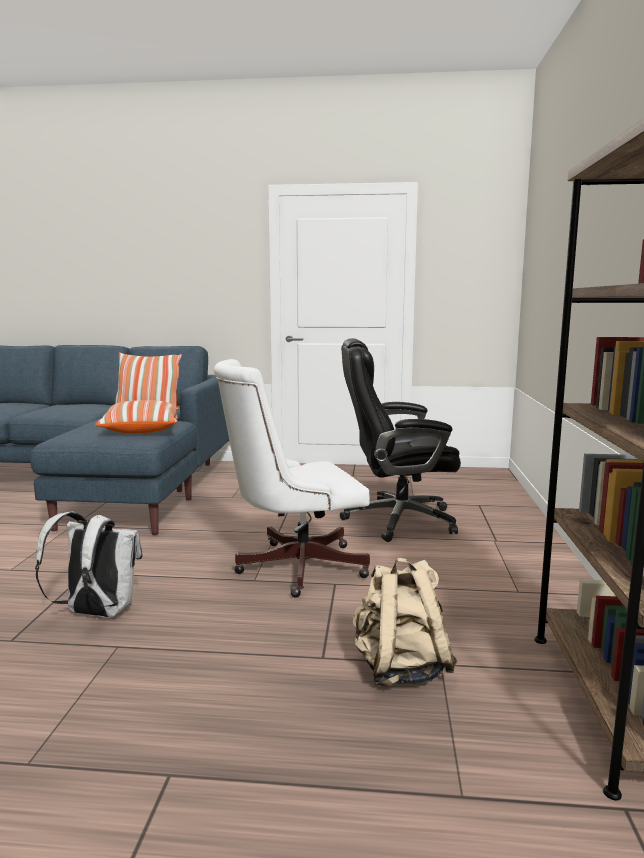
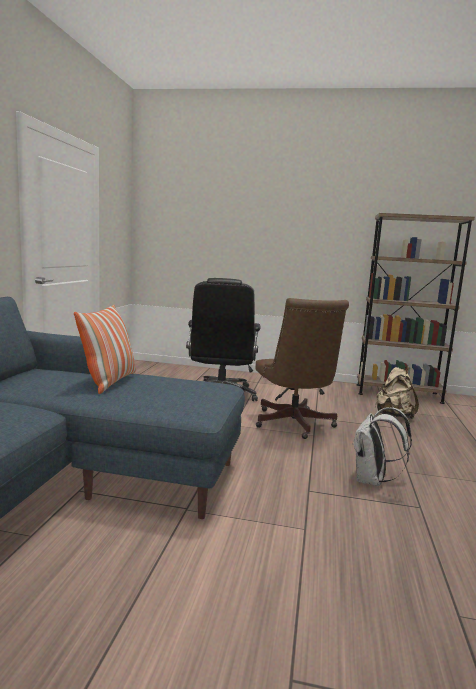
camera: 85 degrees left, 0 degrees up
pillow [95,400,179,434] -> none
white office chair [214,359,370,598] -> brown office chair [256,298,349,439]

